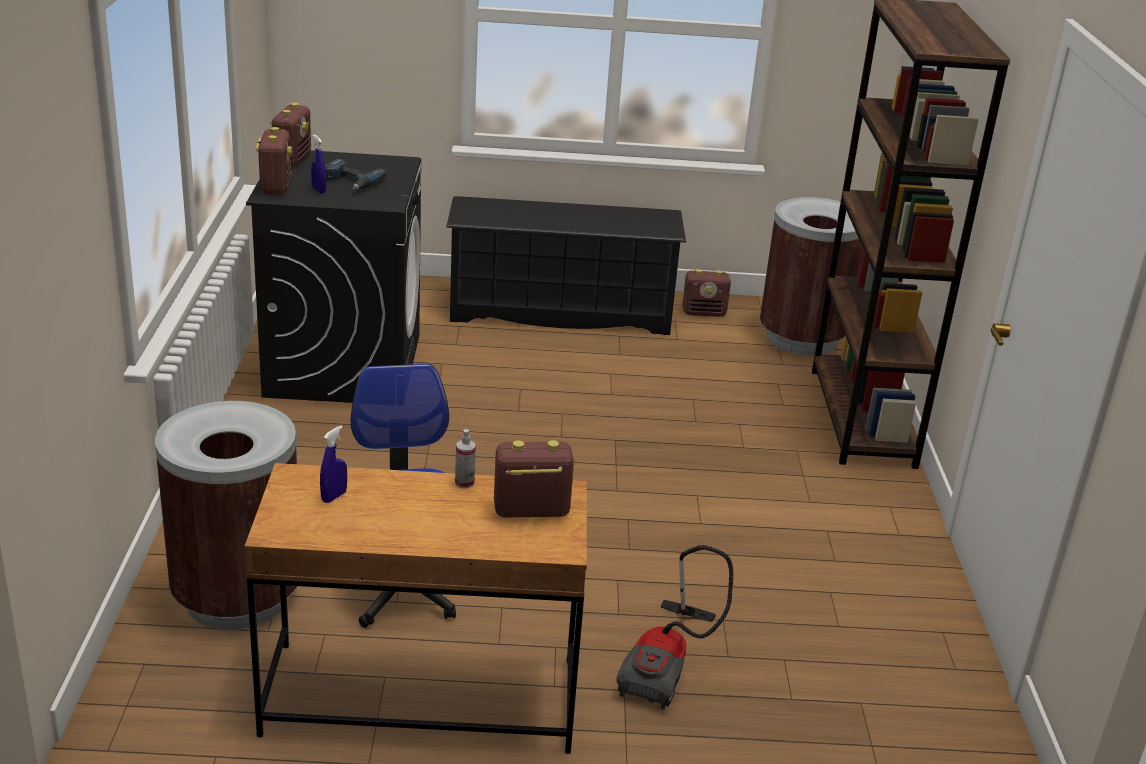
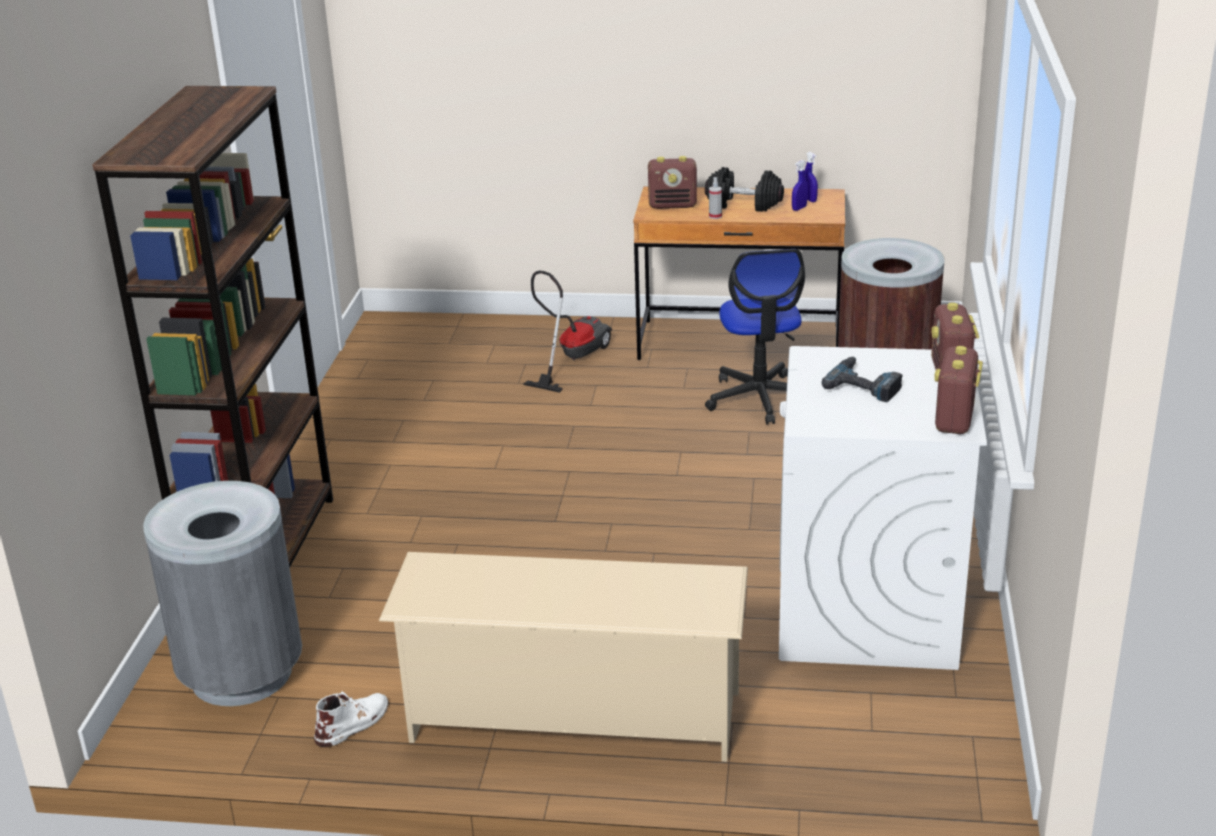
camera: 170 degrees left, 0 degrees up
black washing machine [246,150,421,403] -> white washing machine [779,346,987,670]
blue spray bottle [311,134,326,194] -> blue spray bottle moved to [805,152,818,202]
black shoe rack [446,196,686,335] -> beige shoe rack [379,552,748,762]
radio [682,269,731,317] -> white boot [314,691,389,747]
brown trash can [760,197,863,356] -> grey trash can [143,481,302,706]
none -> black dumbbell [705,167,784,212]

